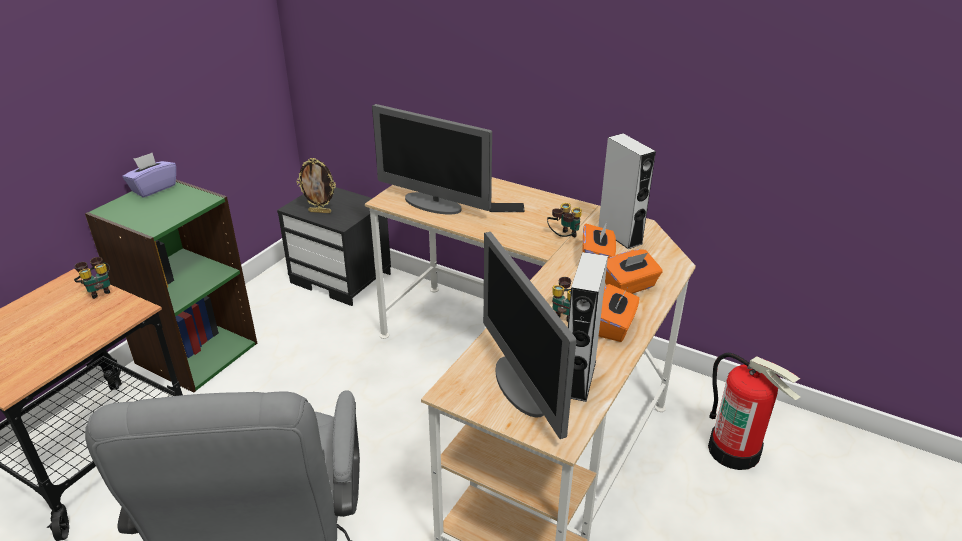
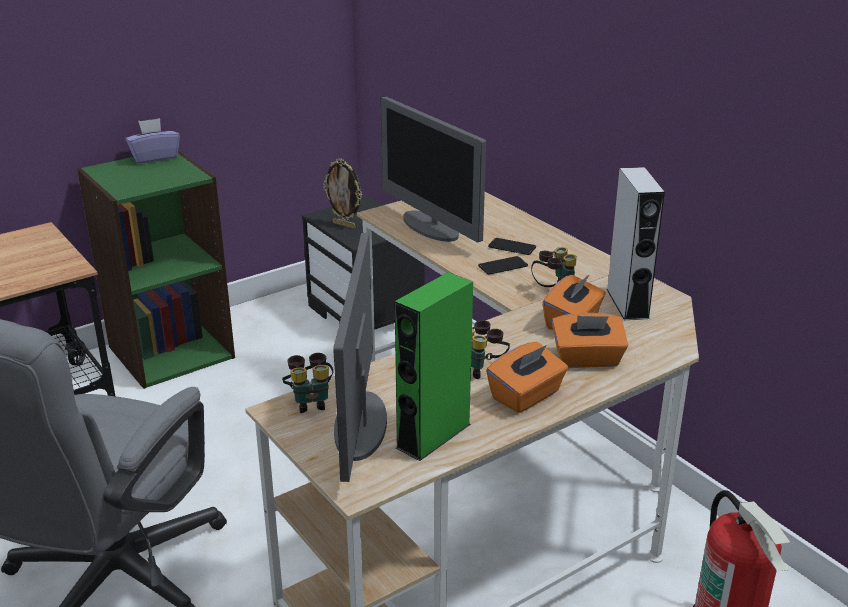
camera: 25 degrees right, 5 degrees down
binoculars [74,257,110,299] -> binoculars moved to [282,353,334,413]
grey speaker [568,252,608,402] -> green speaker [395,272,473,461]
none -> phone [478,256,528,275]

